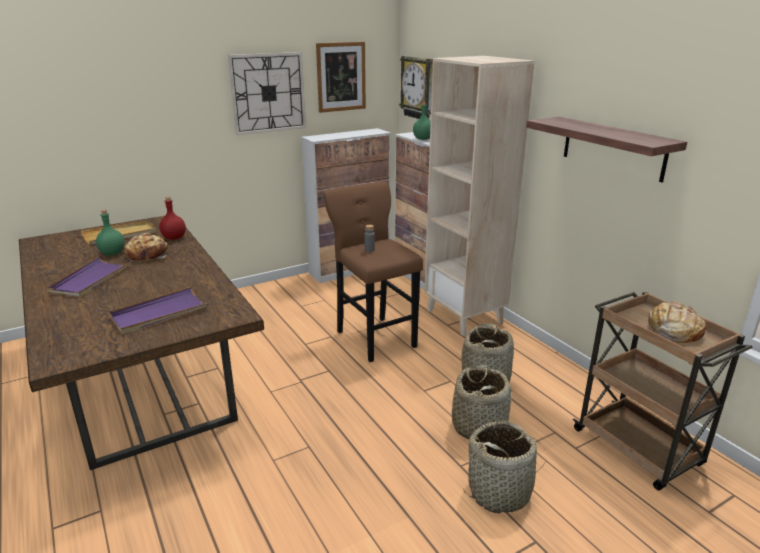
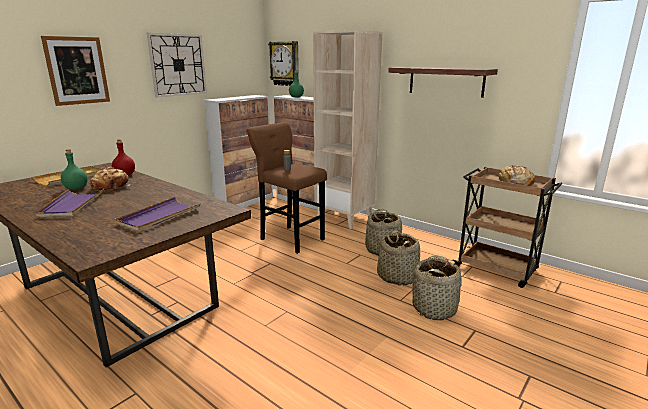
camera: 20 degrees left, 5 degrees down
picture [316,42,366,113] -> picture moved to [41,36,110,106]

